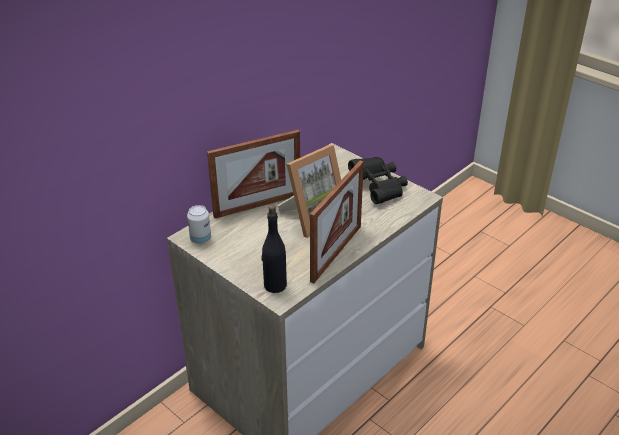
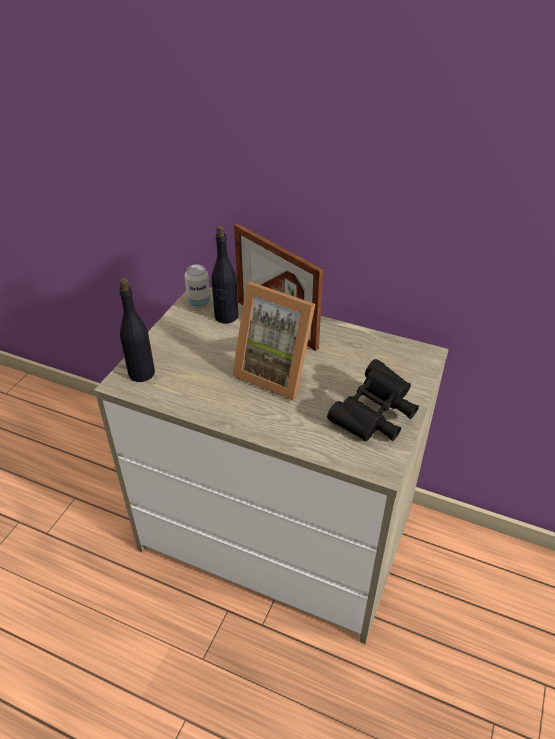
camera: 70 degrees right, 5 degrees up
picture frame [310,160,364,283] -> none
none -> black bottle [211,225,238,324]

